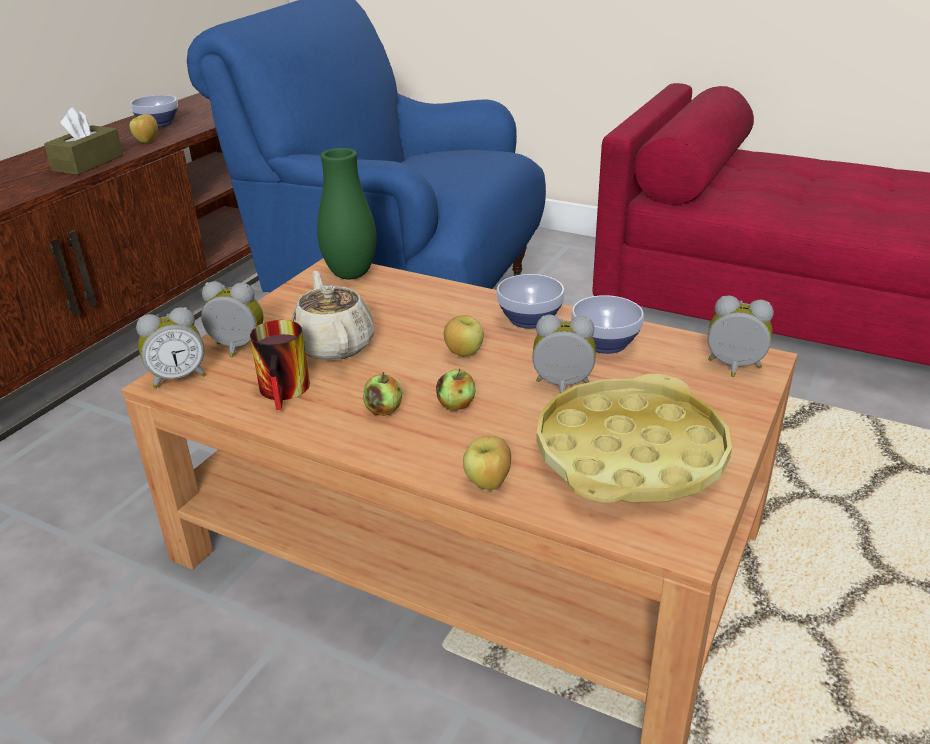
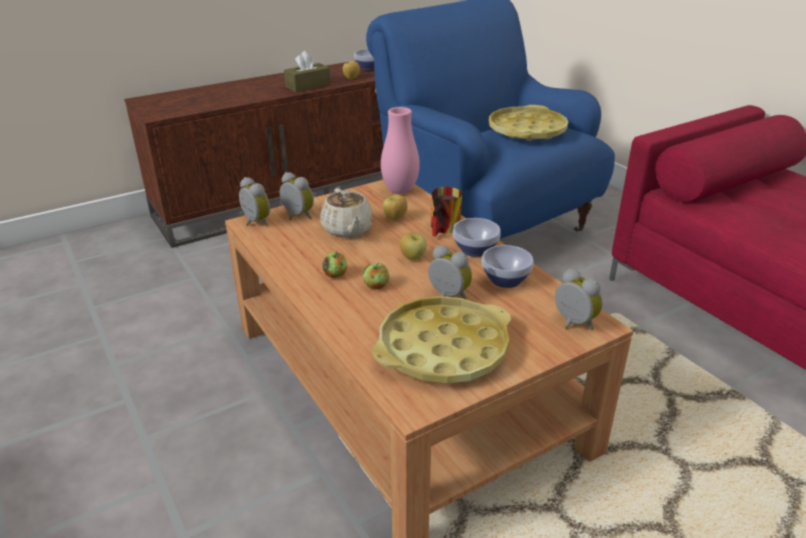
camera: 30 degrees right, 0 degrees up
alarm clock [136,307,206,389] -> alarm clock turned 135 degrees counterclockwise [239,177,270,226]
mug [250,320,310,410] -> mug moved to [431,187,462,237]
beige teapot [291,271,375,361] -> beige teapot turned 150 degrees clockwise [320,188,374,238]
green vase [317,148,377,279] -> pink vase [381,107,420,194]
apple [463,436,511,490] -> apple moved to [383,195,407,221]
none -> yellow tray [489,105,568,141]

